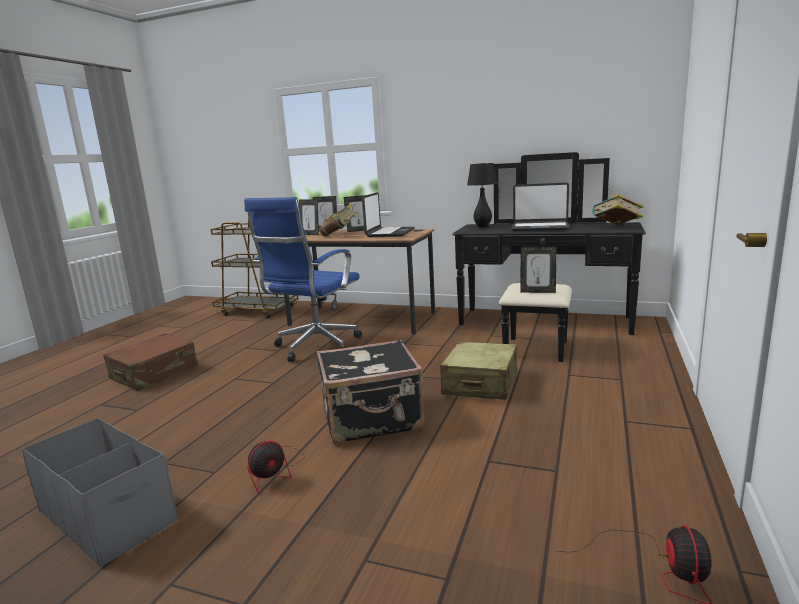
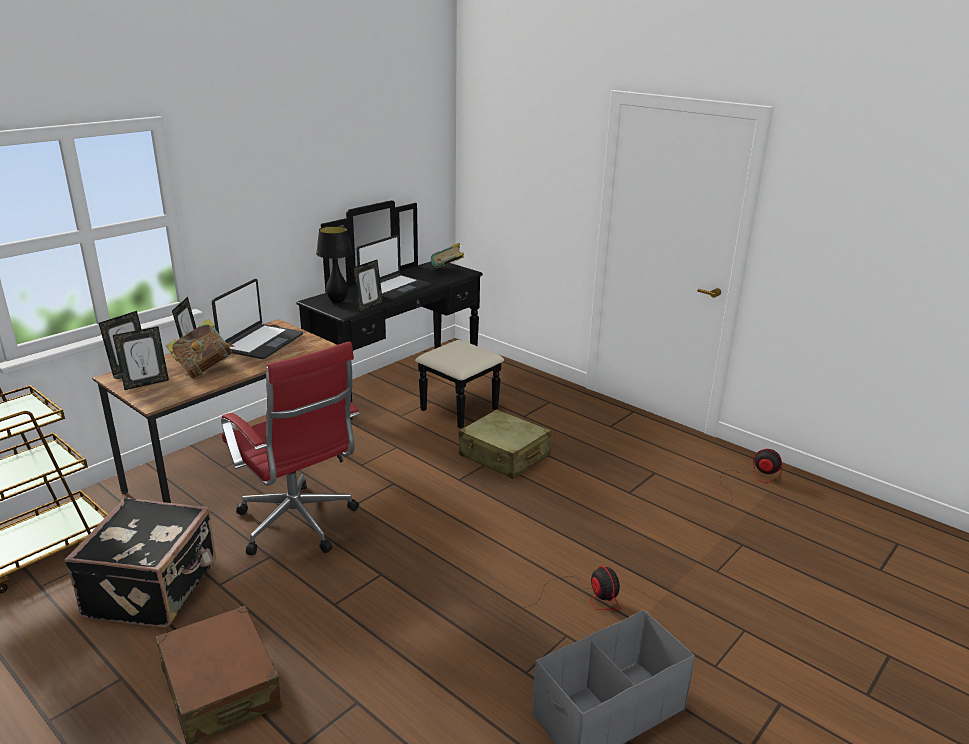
camera: 70 degrees left, 10 degrees up
blue office chair [244,197,362,362] -> red office chair [221,341,360,555]
black suitcase [317,339,424,444] -> black suitcase moved to [64,497,216,627]
laptop [362,192,415,237] -> laptop turned 75 degrees clockwise [212,279,303,359]
picture frame [520,246,557,293] -> picture frame moved to [353,260,383,313]

